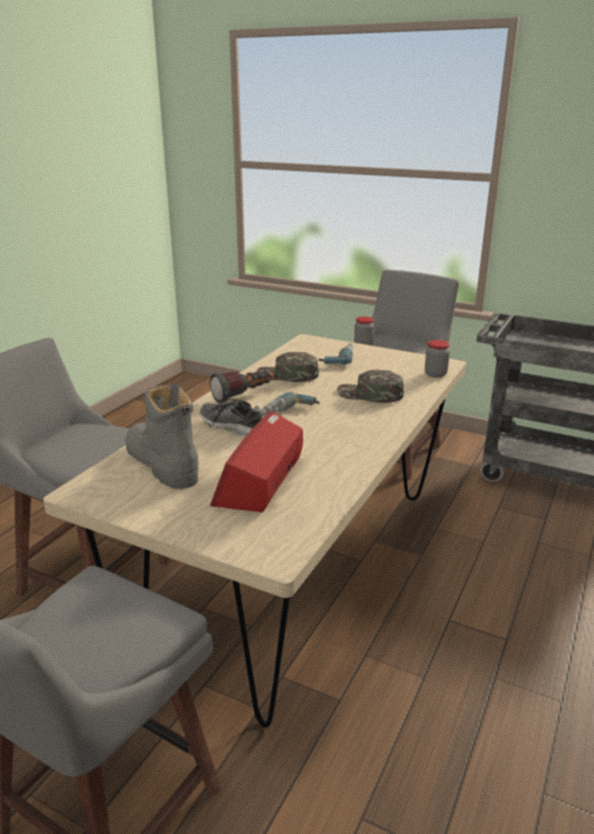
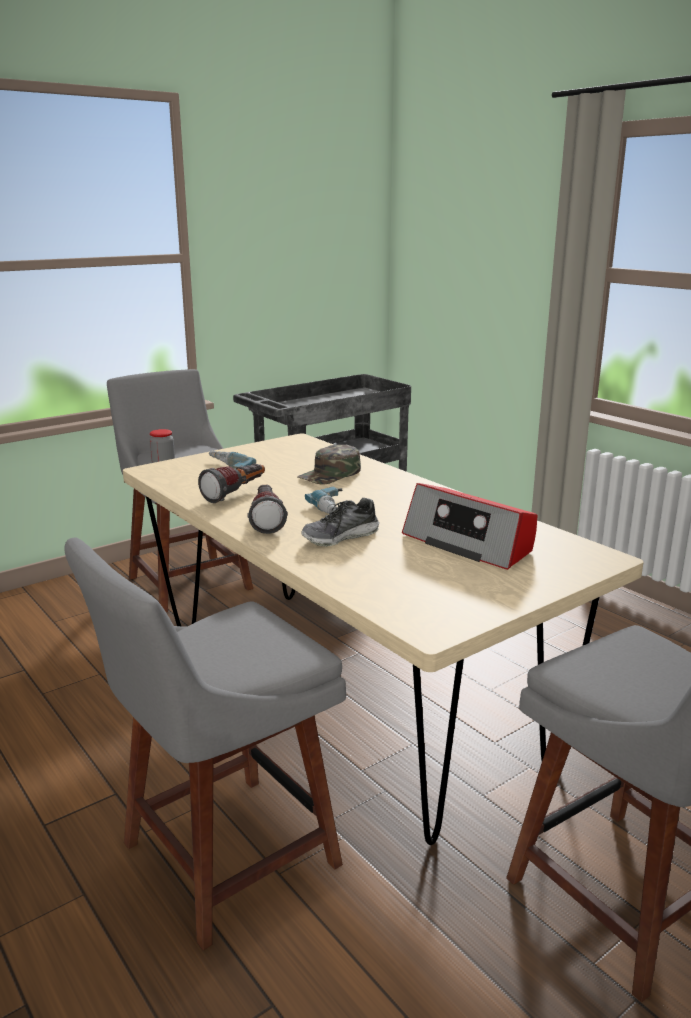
camera: 65 degrees left, 5 degrees down
grey boot [125,384,199,489] -> none
green cap [257,352,319,382] -> flashlight [198,464,265,503]
jar [425,340,450,378] -> none

